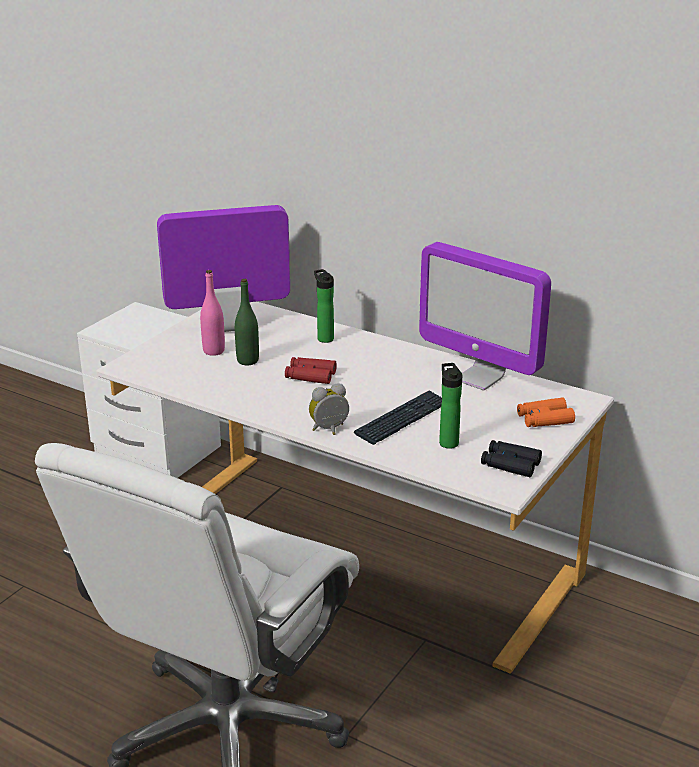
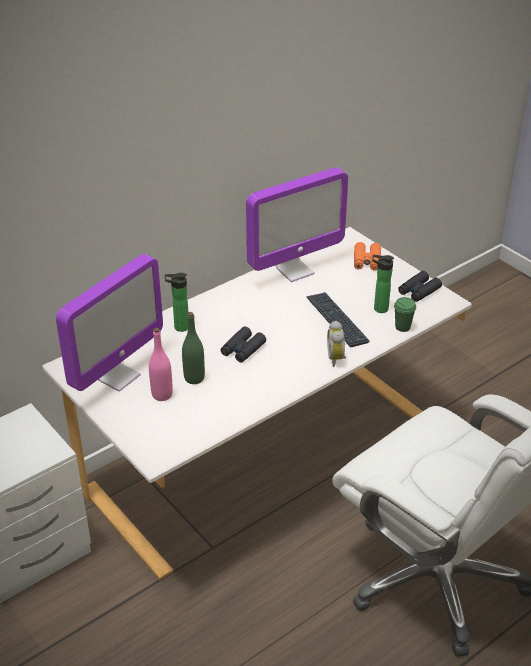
camera: 70 degrees left, 10 degrees up
monitor [157,205,290,332] -> monitor turned 150 degrees counterclockwise [56,254,163,391]
red binoculars [285,357,337,384] -> black binoculars [221,326,266,363]
none -> green cup [394,297,416,332]

